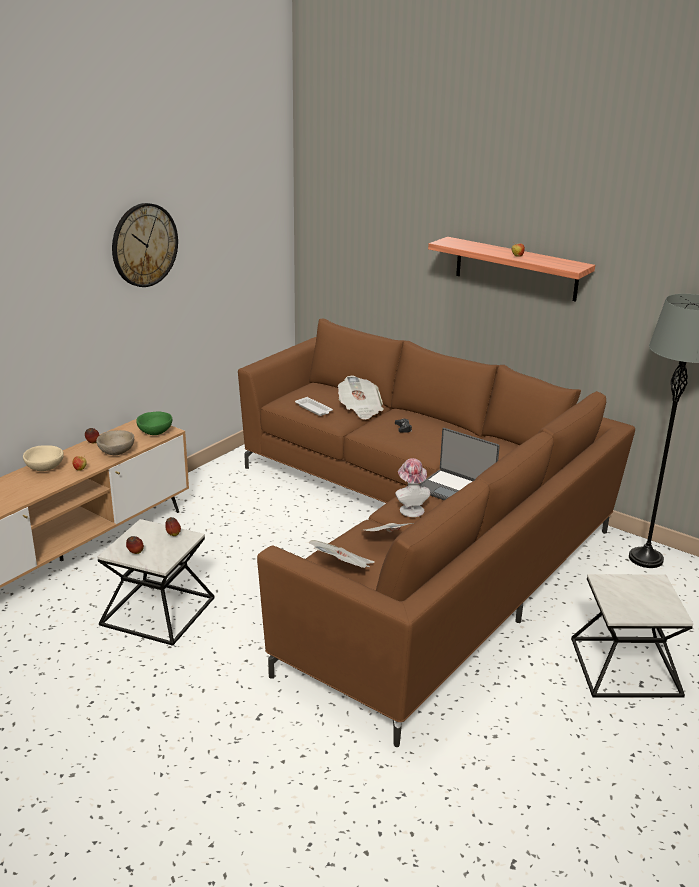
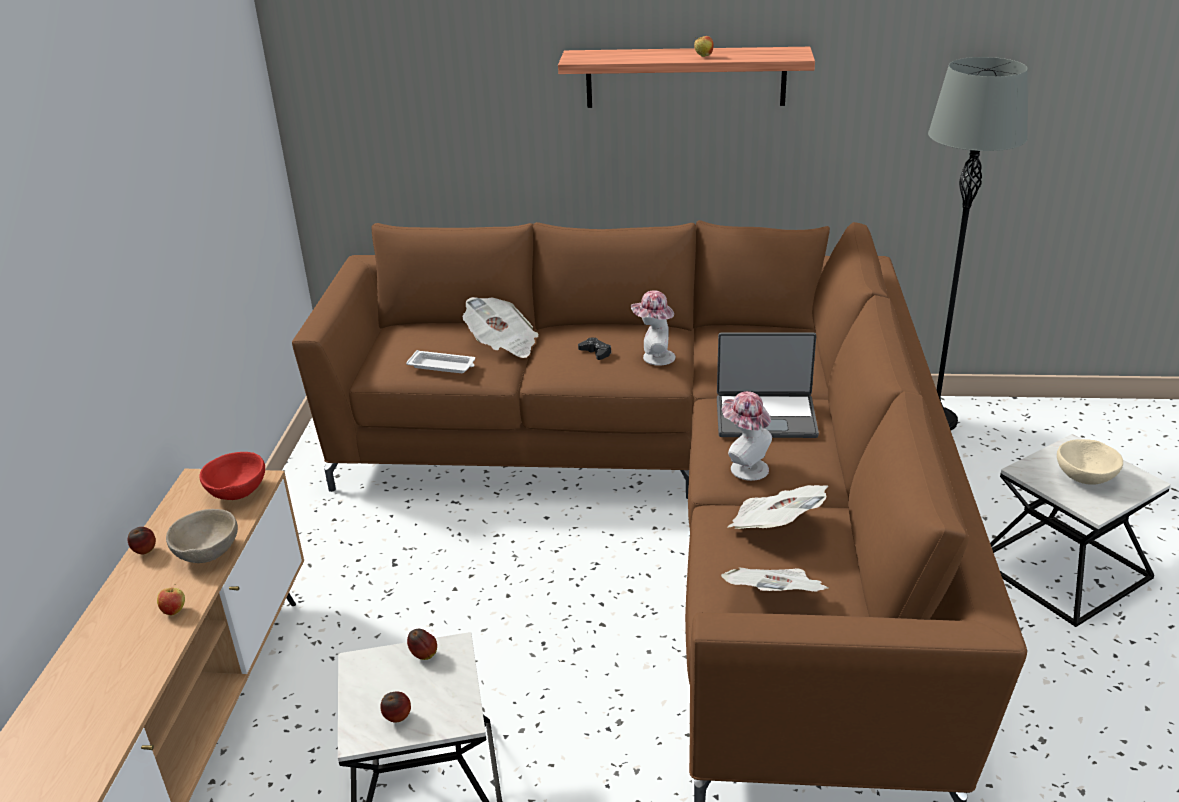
camera: 30 degrees left, 5 degrees up
beige bowl [23,445,64,471] -> beige bowl moved to [1057,439,1123,485]
wall clock [112,203,178,287] -> none
green bowl [136,412,172,435] -> red bowl [199,452,265,500]
none -> hat [631,290,675,366]

